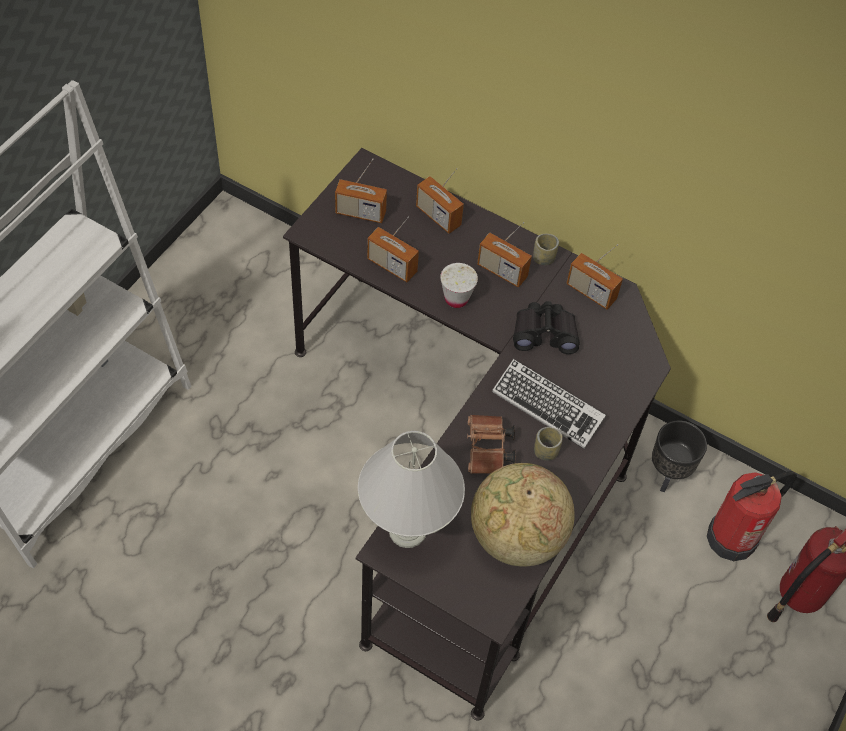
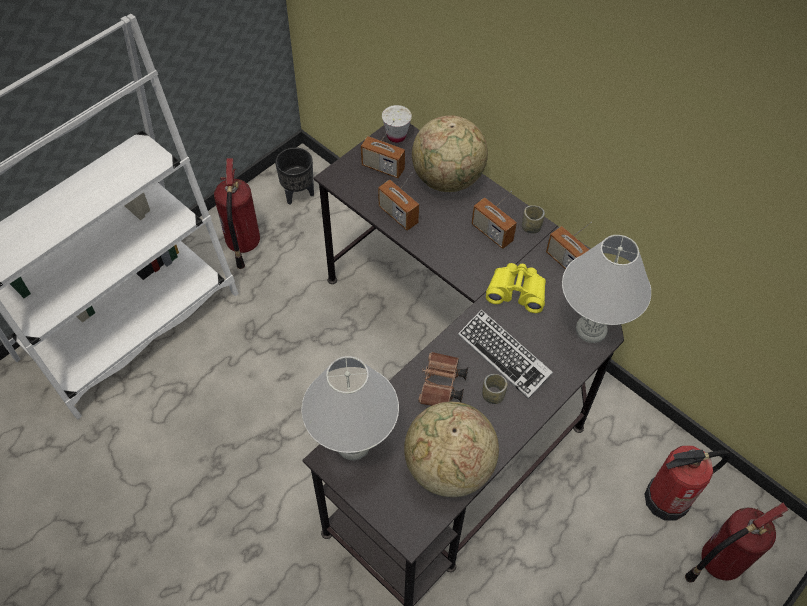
camera: 15 degrees right, 0 degrees up
radio [416,168,464,234] -> globe [412,115,488,192]
white cup [440,263,478,308] -> white cup moved to [382,105,412,143]
black binoculars [513,301,580,354] -> yellow binoculars [486,263,546,313]
black planter [652,420,707,492] -> black planter moved to [275,147,314,205]
none -> fire extinguisher [214,158,260,269]
none -> white table lamp [562,235,651,343]

